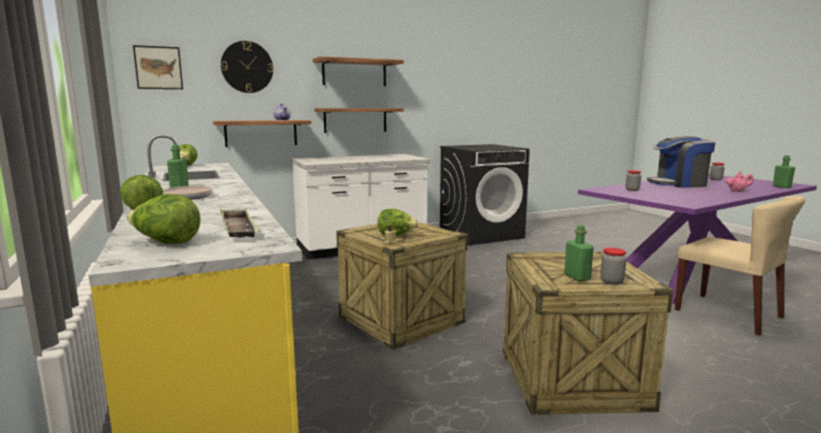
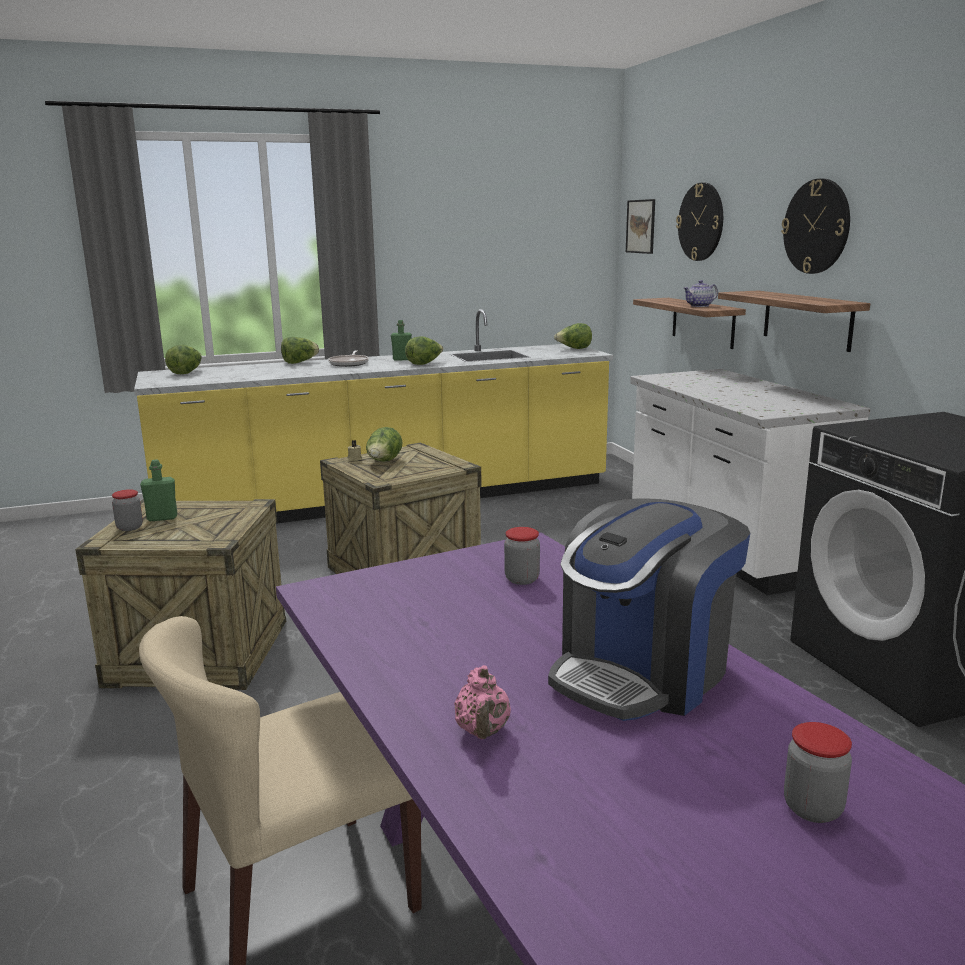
camera: 95 degrees right, 5 degrees up
tray [220,209,259,238] -> none
shelf [313,56,404,86] -> wall clock [781,178,850,274]
coffee machine [647,136,716,188] -> coffee machine turned 135 degrees counterclockwise [548,498,750,721]
green bottle [773,155,795,188] -> none
none -> lettuce [405,336,443,365]

